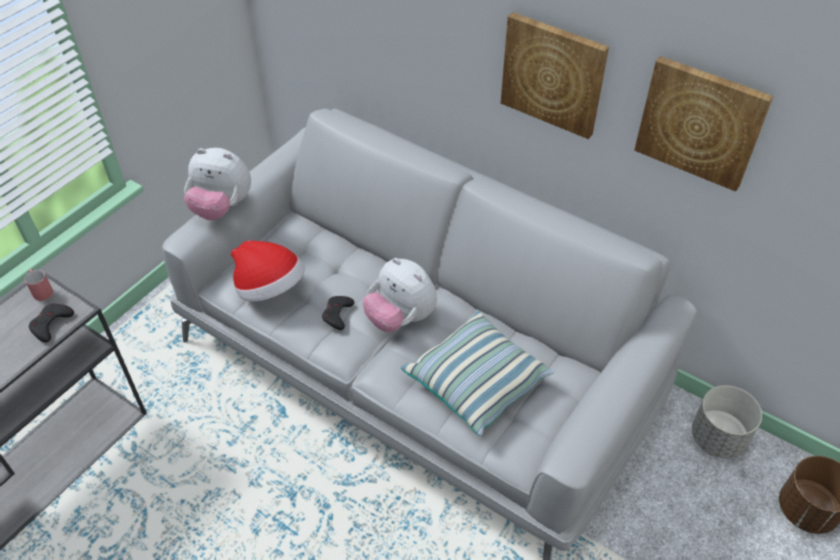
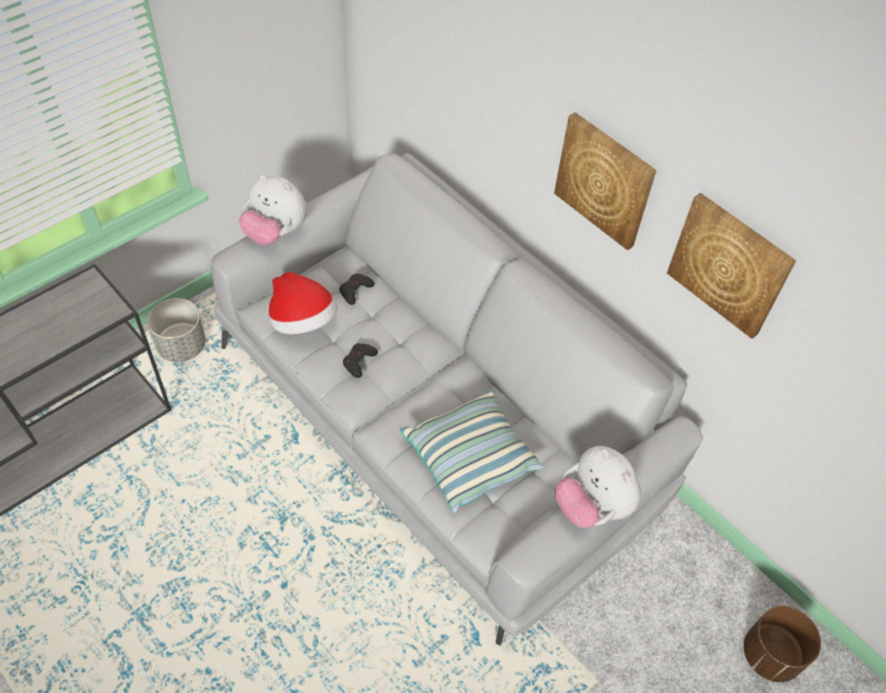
camera: 10 degrees right, 5 degrees up
red mug [24,269,53,301] -> none
black game controller [29,304,74,343] -> black game controller moved to [339,274,375,305]
plush toy [363,258,437,332] -> plush toy moved to [555,446,641,528]
grey planter [692,385,762,458] -> grey planter moved to [147,298,206,362]

